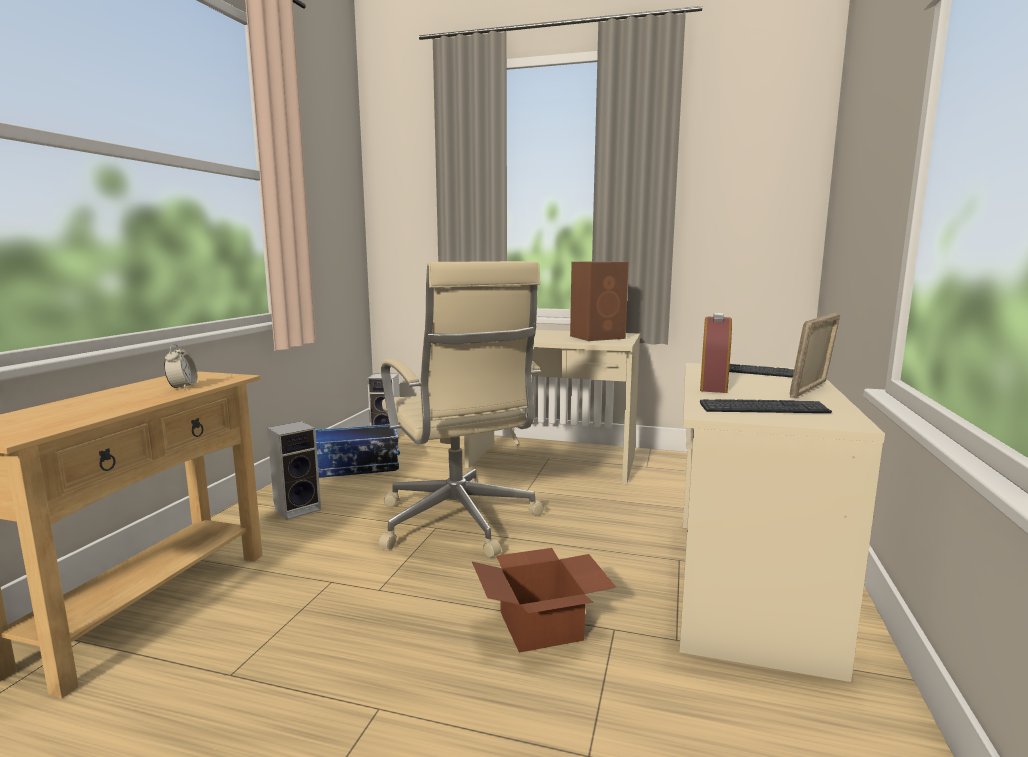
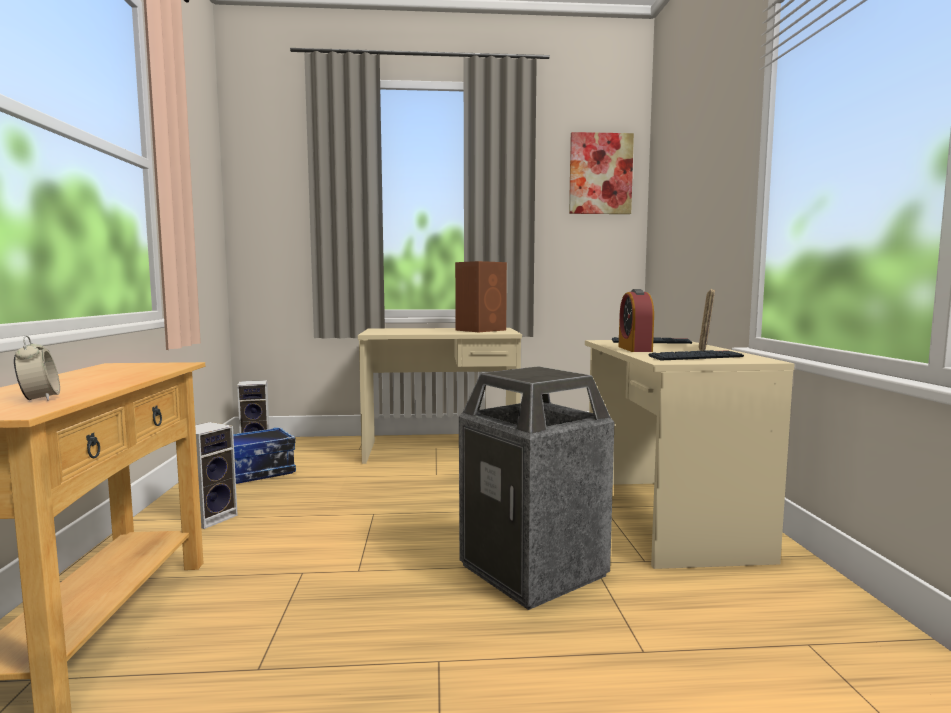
camera: 20 degrees left, 5 degrees down
alarm clock [164,344,197,389] -> alarm clock moved to [14,336,60,401]
beige office chair [379,261,545,557] -> none
cardboard box [472,548,616,653] -> trash can [459,366,614,610]
none -> picture [569,132,634,214]

